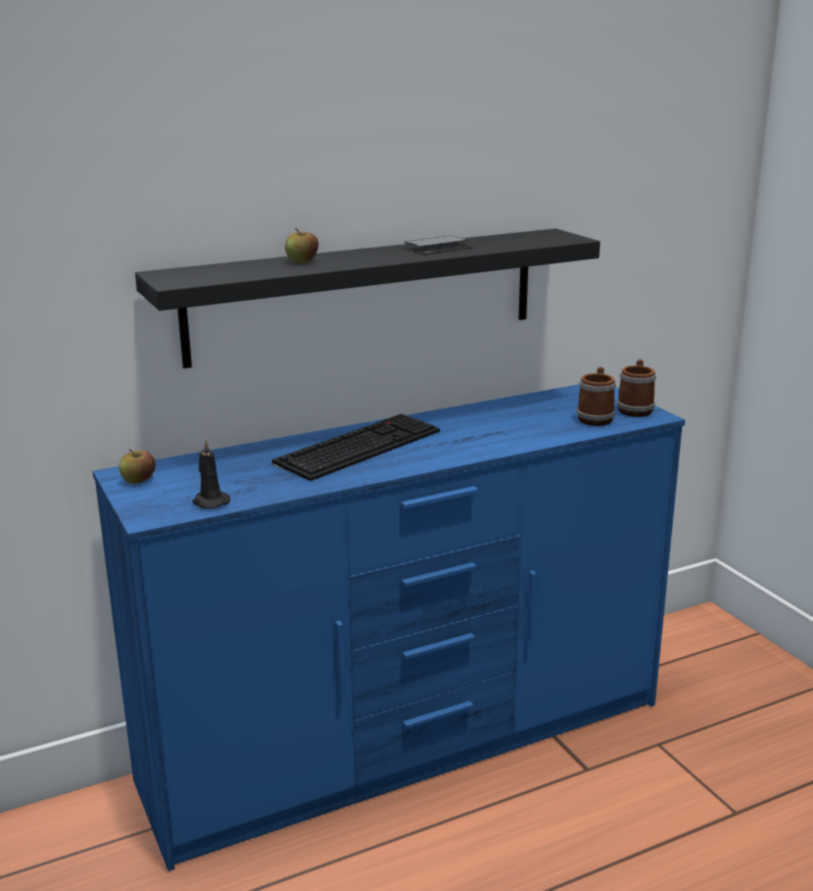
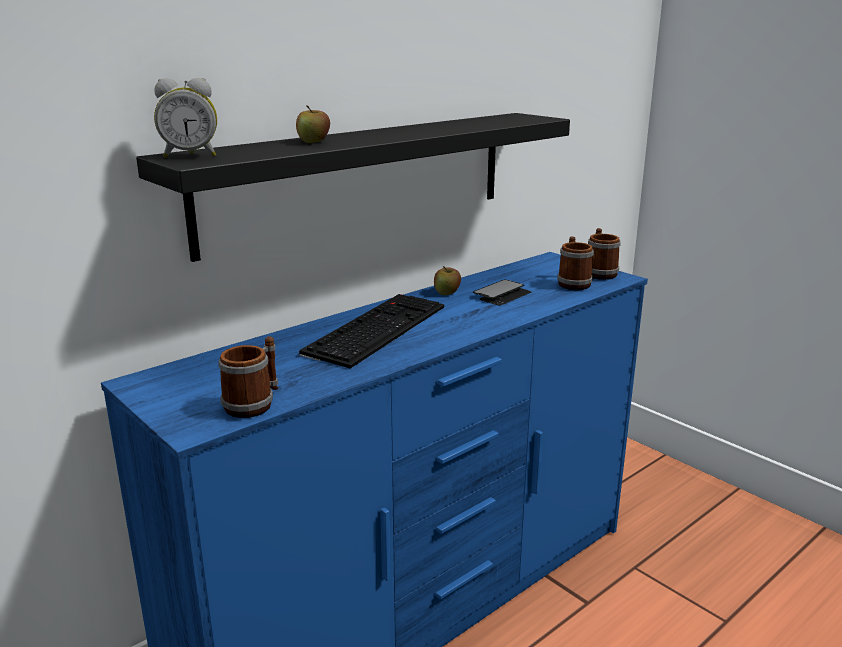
camera: 15 degrees left, 0 degrees up
apple [119,449,156,484] -> apple moved to [434,266,461,295]
black candle [192,439,230,509] -> mug [218,336,278,418]
phone [404,236,473,255] -> phone moved to [473,280,531,305]
none -> alarm clock [154,78,217,158]

